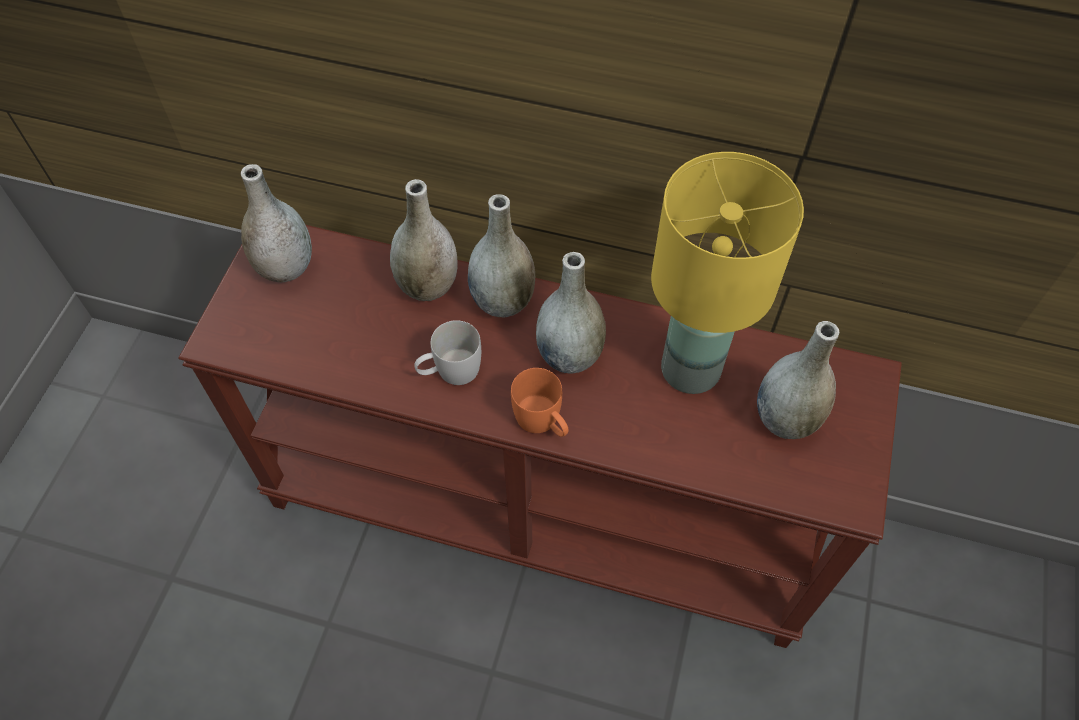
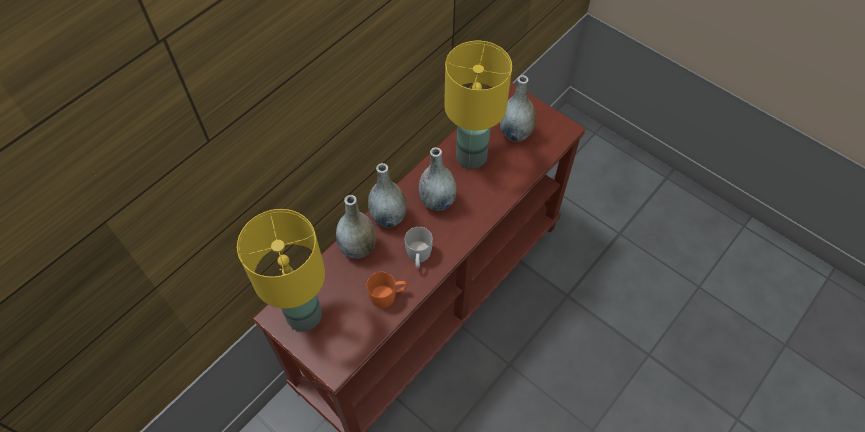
camera: 65 degrees left, 0 degrees up
grey vase [241,164,312,282] -> yellow table lamp [237,209,325,331]
orange mug [511,368,569,437] -> orange mug moved to [367,272,407,308]

